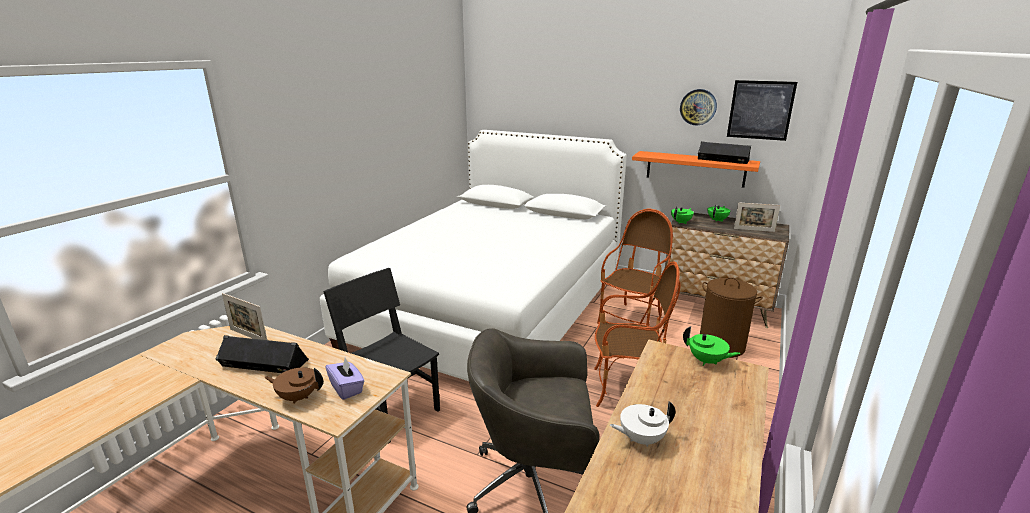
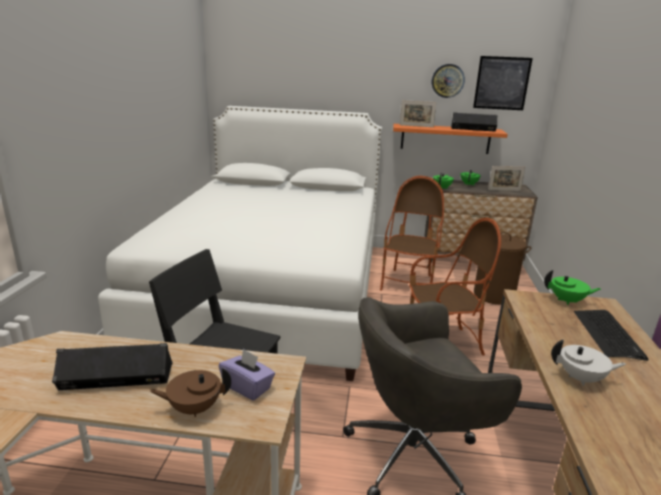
camera: 20 degrees left, 0 degrees up
picture frame [222,293,267,340] -> picture frame moved to [400,100,436,127]
white teapot [610,401,675,447] -> white teapot turned 135 degrees counterclockwise [551,340,626,386]
none -> keyboard [574,310,649,361]

